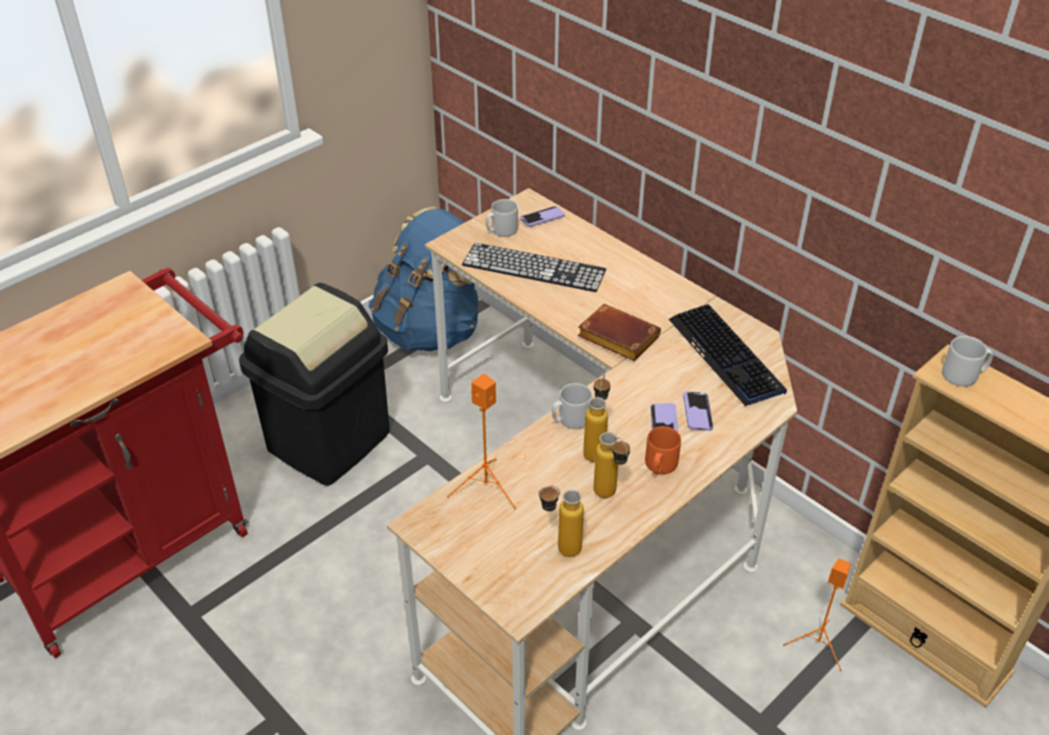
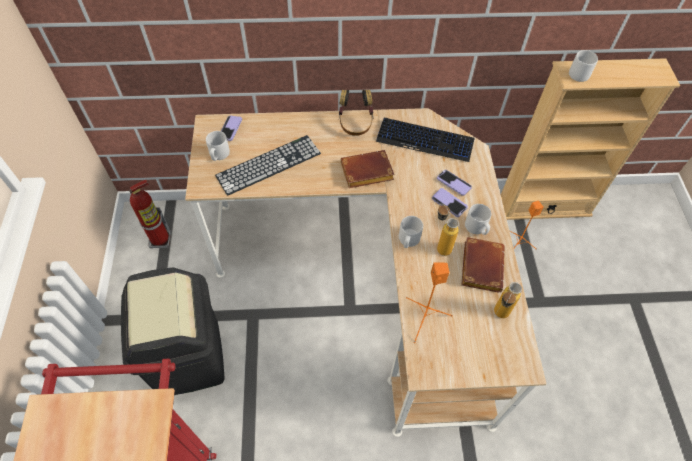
camera: 50 degrees left, 15 degrees up
blue backpack [368,207,478,351] -> fire extinguisher [129,180,171,248]
bottle [593,432,630,498] -> brown book [461,237,505,292]
orange mug [645,426,681,474] -> grey mug [465,204,491,235]
none -> headphones [339,90,373,136]

